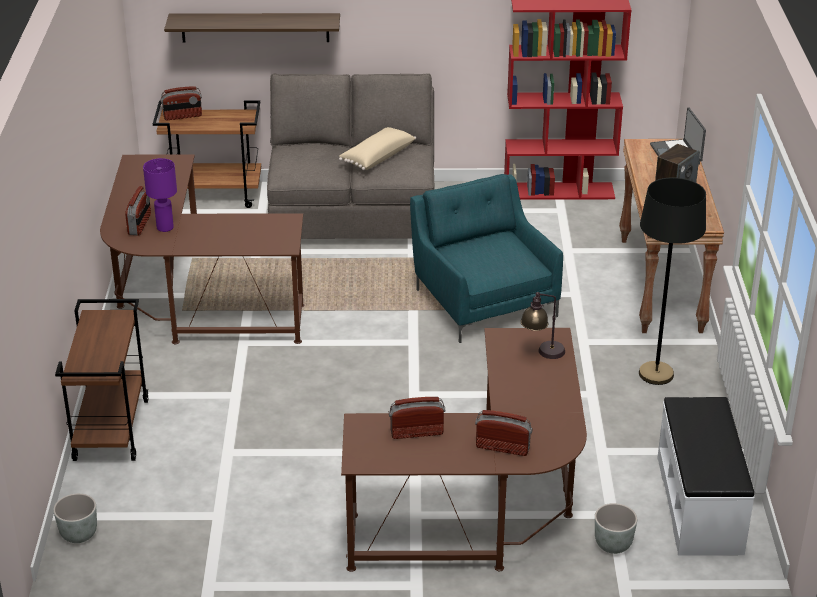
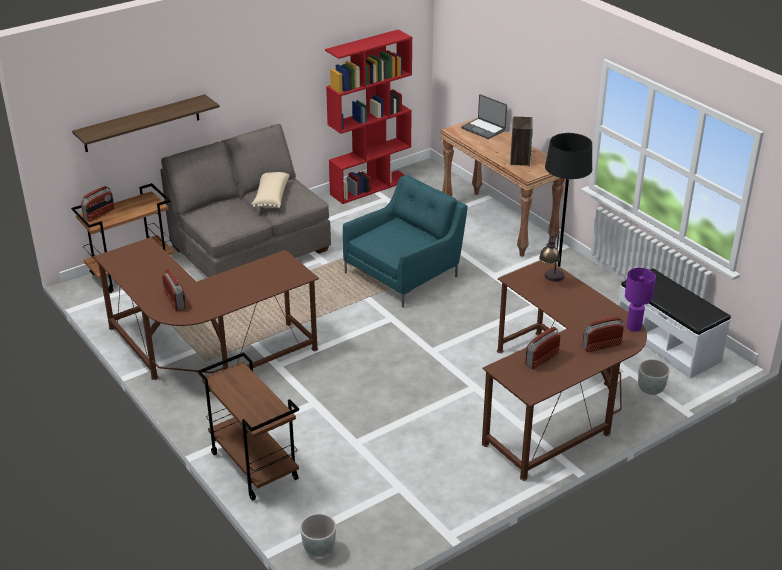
camera: 35 degrees left, 0 degrees up
purple table lamp [143,158,177,232] -> purple table lamp moved to [625,268,656,332]
turquoise armchair [410,174,563,343] -> turquoise armchair turned 105 degrees clockwise [343,175,468,307]

